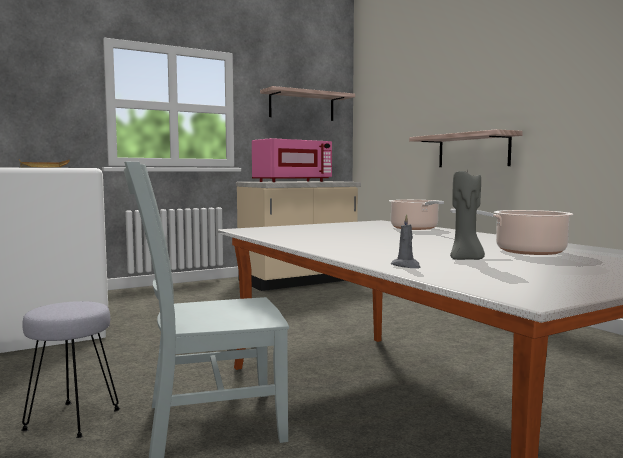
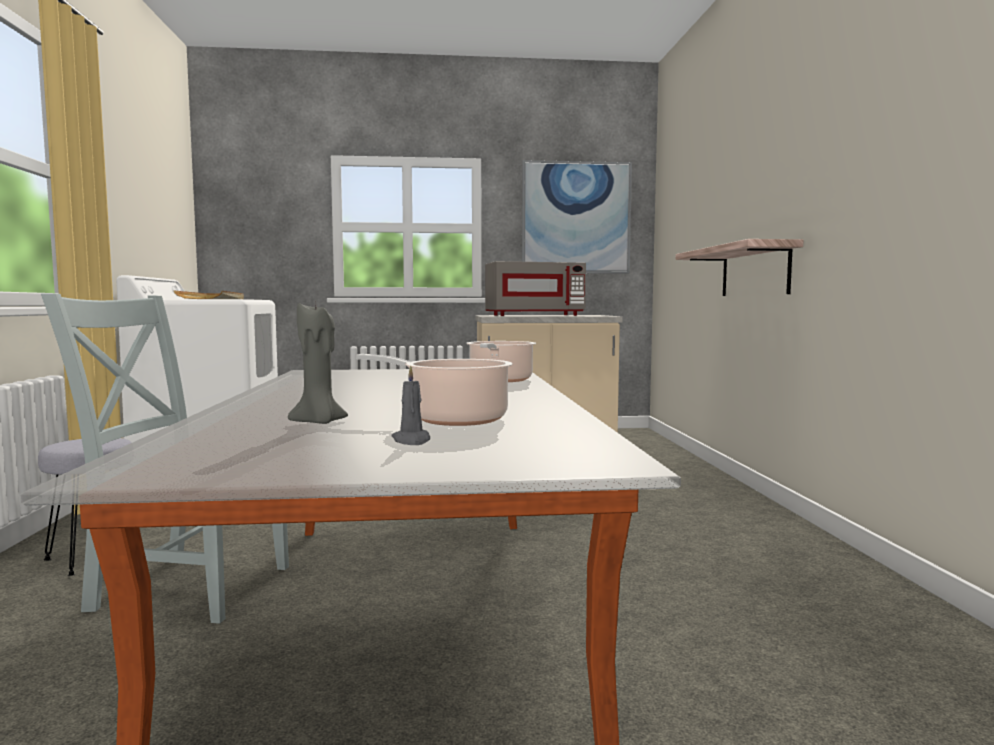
camera: 25 degrees right, 0 degrees up
pink microwave [252,138,332,182] -> grey microwave [485,261,586,316]
shelf [260,86,355,121] -> picture [522,160,632,274]
grey candle [391,214,421,268] -> grey candle moved to [391,365,430,445]

